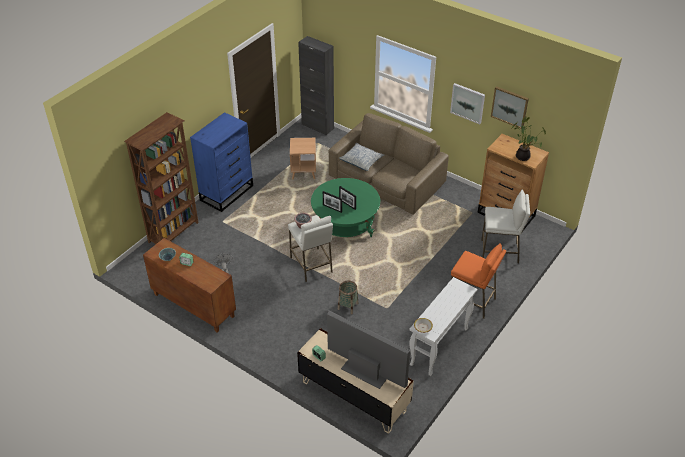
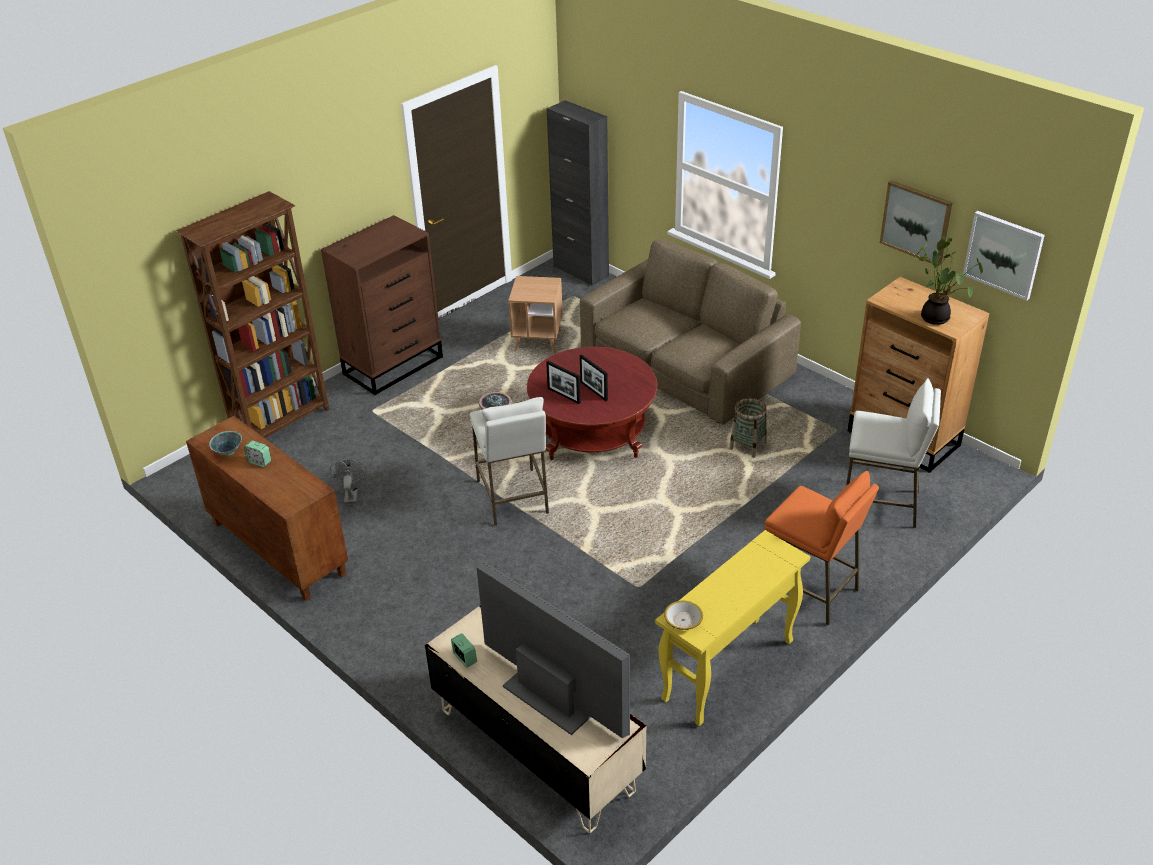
camera: 10 degrees right, 5 degrees down
blue dresser [190,112,253,212] -> brown dresser [321,215,443,395]
green coffee table [311,178,380,237] -> red coffee table [527,347,657,460]
basket [338,280,358,314] -> basket moved to [729,397,767,458]
pillow [339,143,384,171] -> none
white console table [409,277,477,376] -> yellow console table [655,530,810,726]
picture [450,83,485,124] -> picture moved to [963,211,1045,301]

